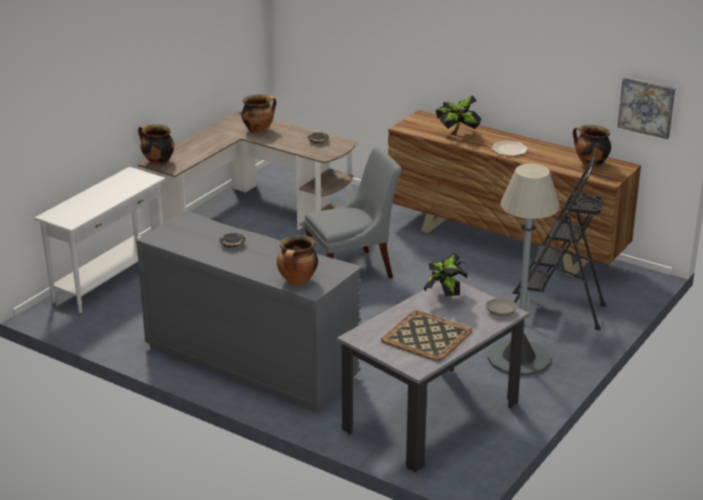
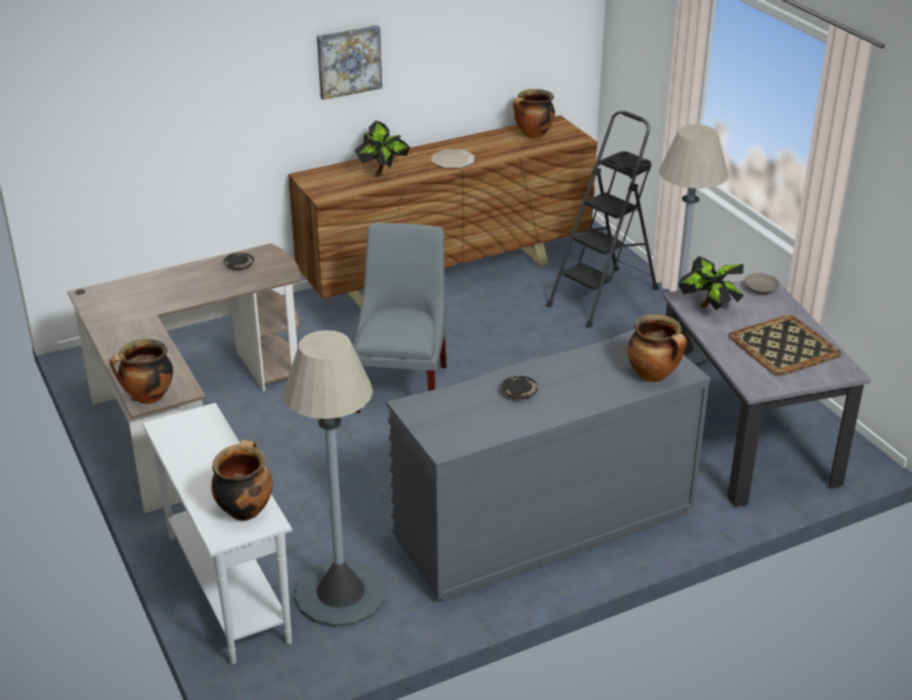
camera: 60 degrees left, 5 degrees up
cooking pot [242,94,277,134] -> cooking pot moved to [211,440,273,521]
picture [618,77,676,139] -> picture moved to [317,25,382,100]
none -> grey floor lamp [283,330,387,628]

